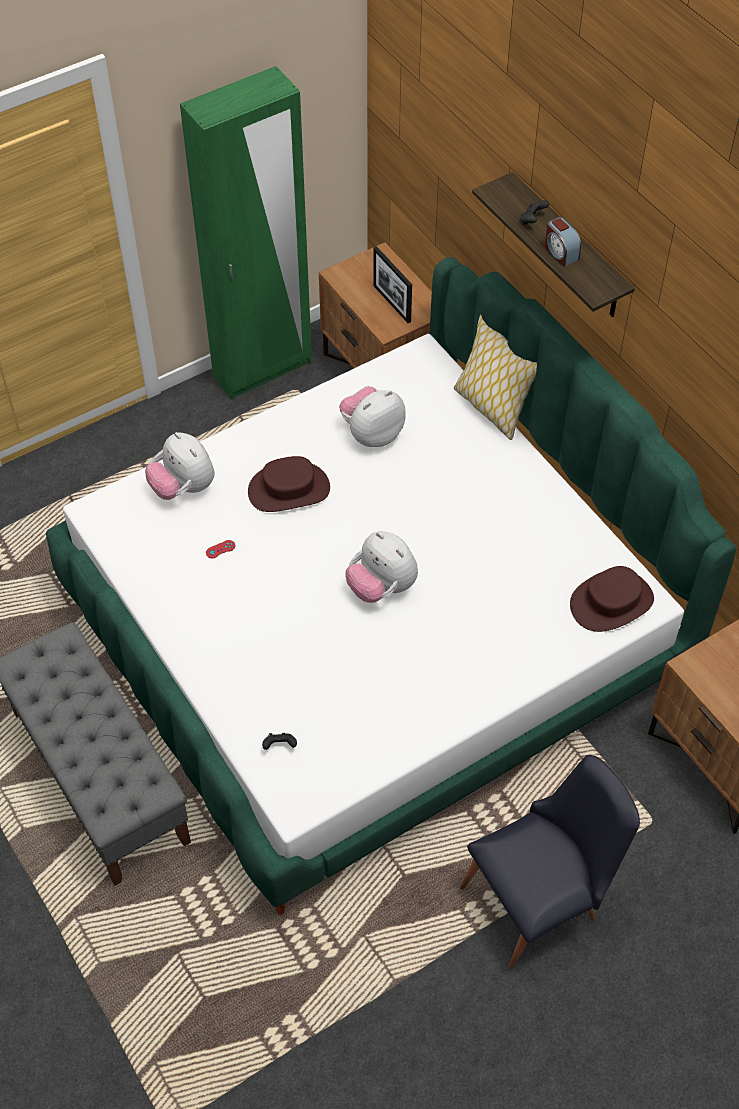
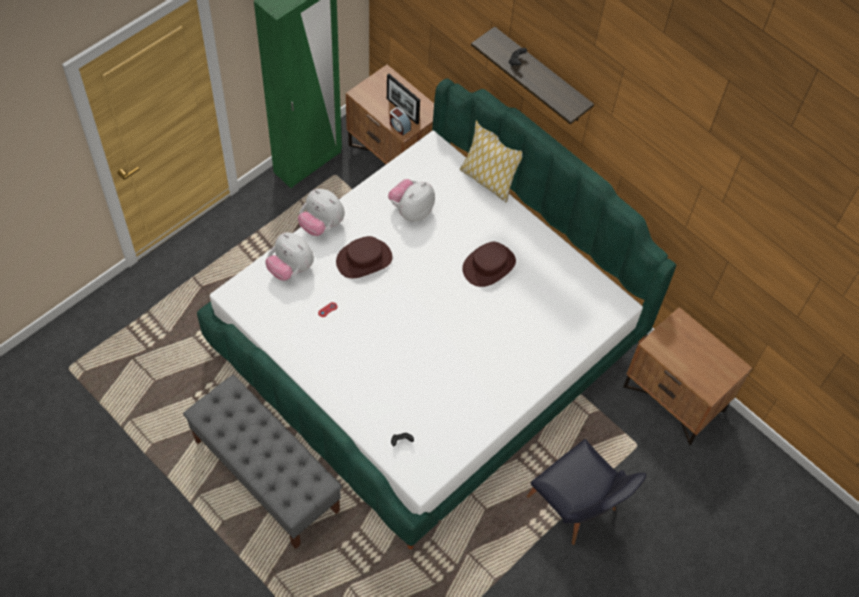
camera: 15 degrees left, 5 degrees up
plush toy [345,531,418,603] -> plush toy moved to [298,189,345,236]
black chair [460,755,640,969] -> black chair turned 90 degrees clockwise [527,439,646,545]
alarm clock [545,217,581,266] -> alarm clock moved to [390,107,411,136]
brown hat [570,566,654,632] -> brown hat moved to [462,242,516,287]

